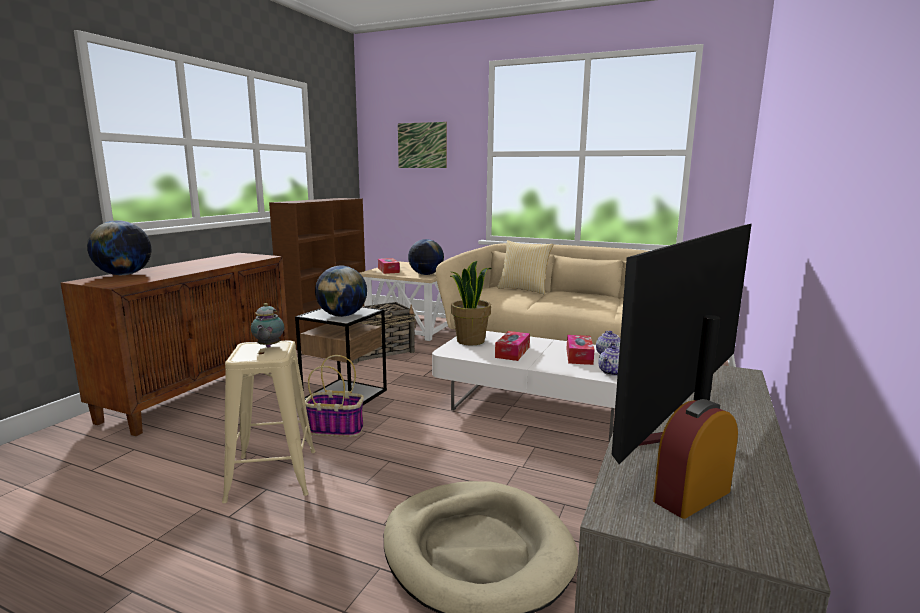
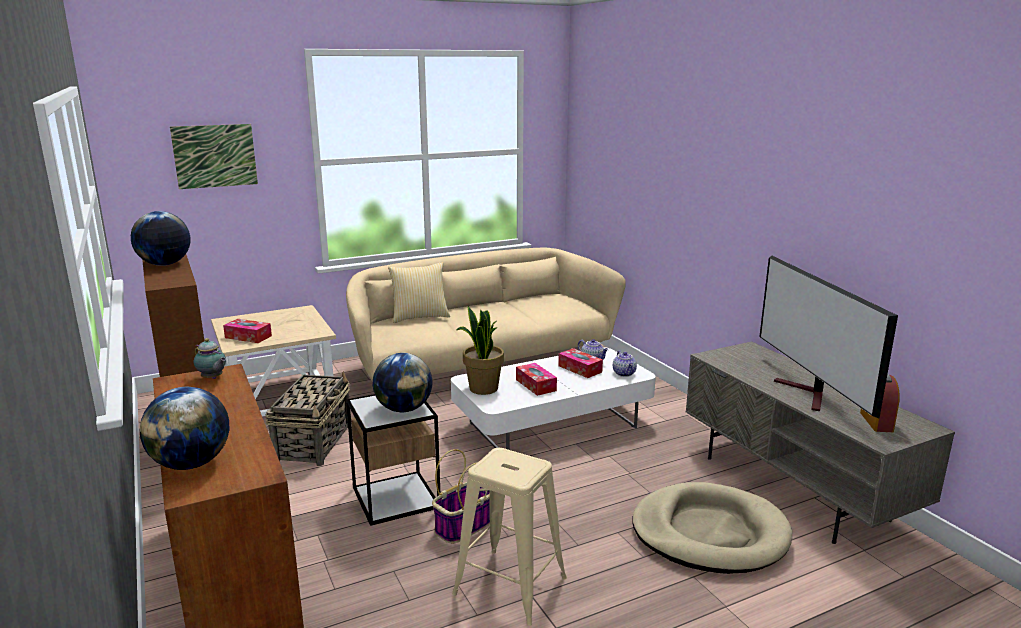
camera: 50 degrees left, 5 degrees up
teapot [251,303,285,348] -> teapot moved to [194,338,226,379]
globe [408,239,444,275] -> globe moved to [131,211,191,266]

